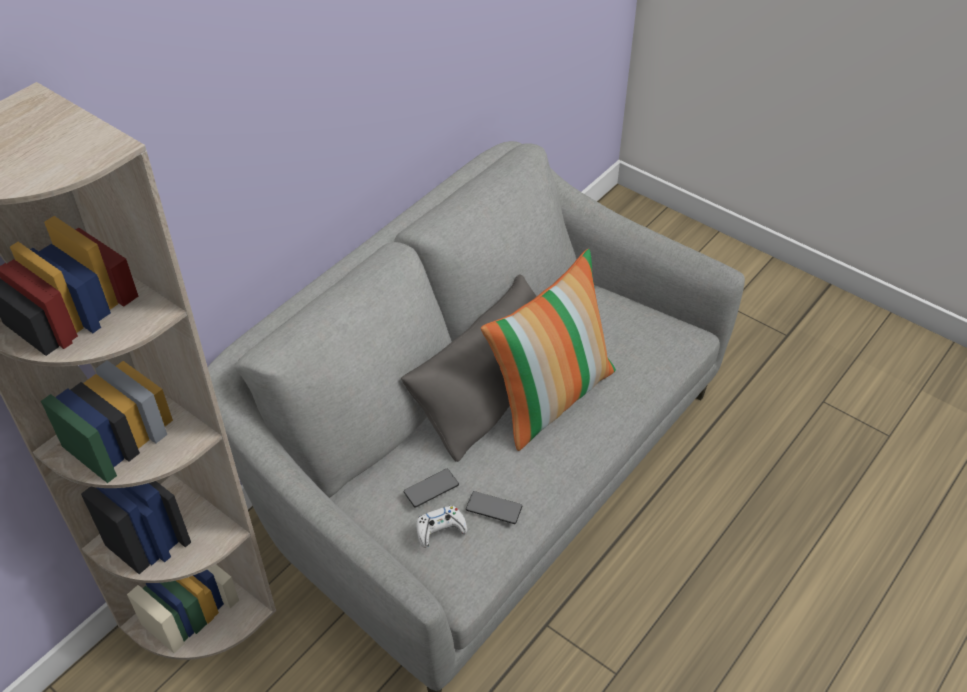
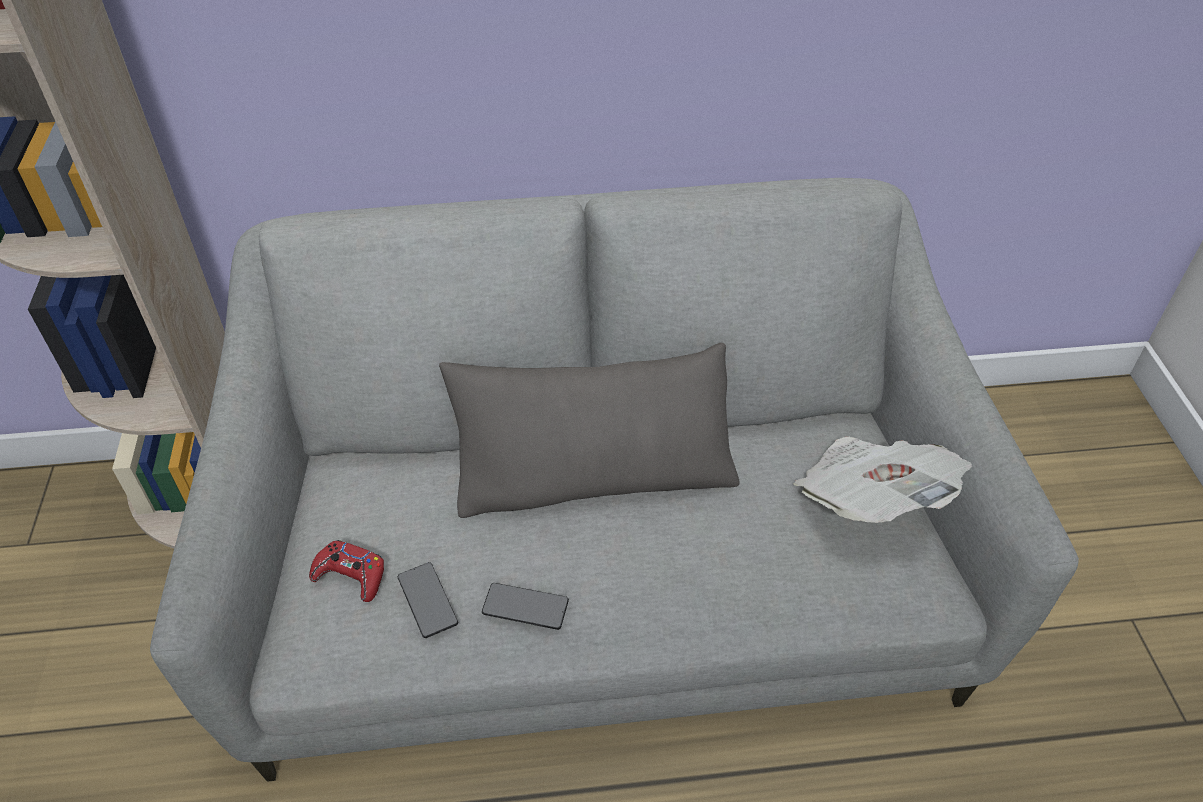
camera: 45 degrees right, 0 degrees up
phone [404,469,459,507] -> phone moved to [482,583,569,630]
white game controller [416,506,467,548] -> red game controller [309,540,384,602]
pillow [481,249,616,451] -> none
none -> newspaper [793,437,973,523]

